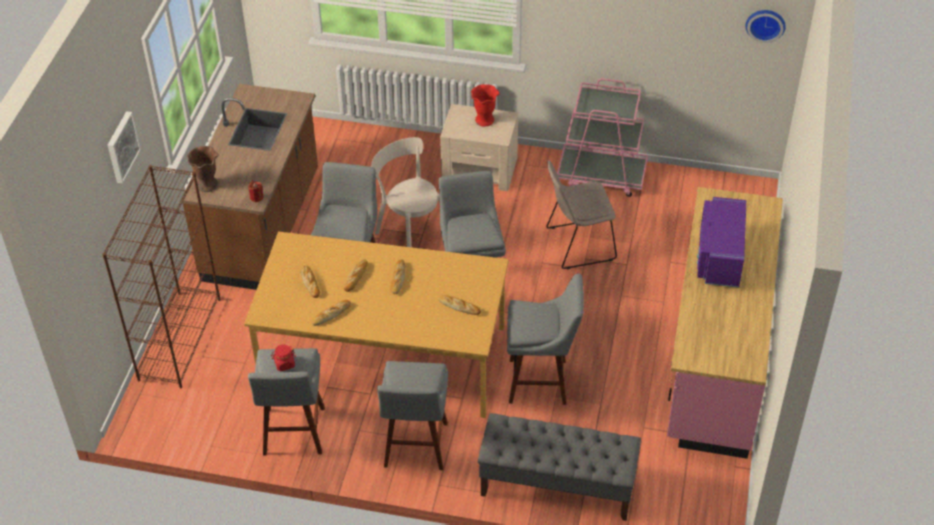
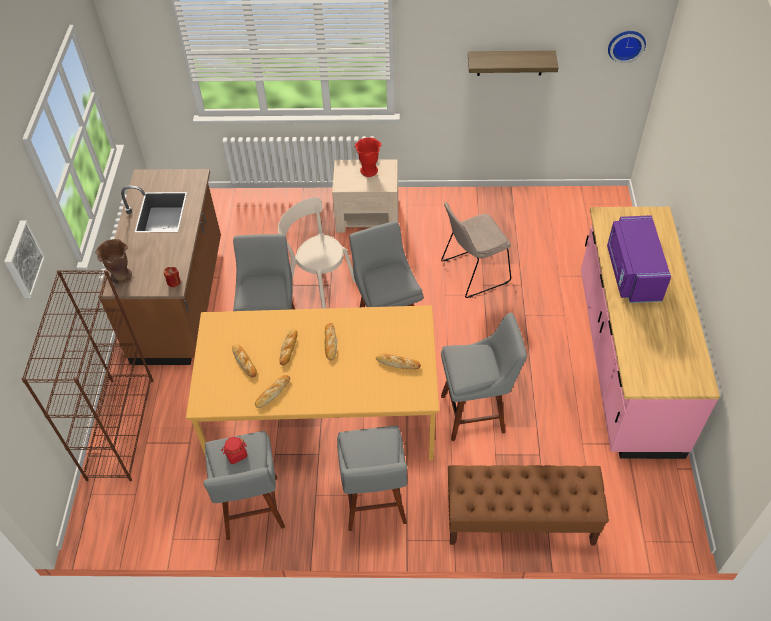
camera: 10 degrees left, 5 degrees up
grey bench [478,413,641,521] -> brown bench [448,465,609,546]
pink cart [557,78,648,197] -> none
none -> shelf [468,50,558,76]

